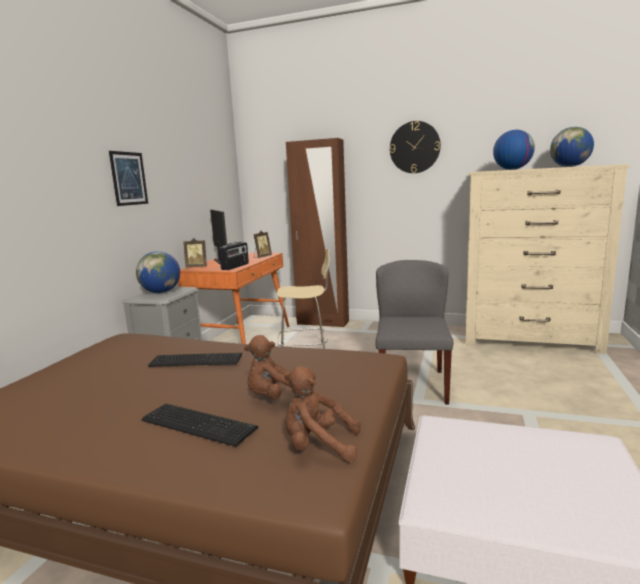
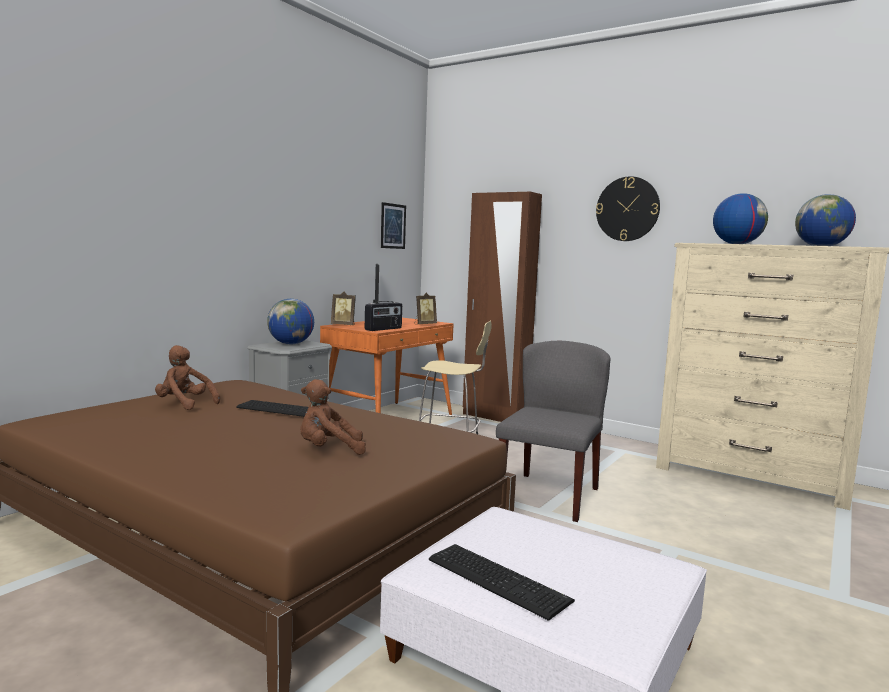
camera: 15 degrees right, 5 degrees down
picture [109,151,148,206] -> picture moved to [381,202,406,249]
keyboard [141,404,258,447] -> keyboard moved to [429,544,575,621]
brown plush toy [284,366,361,462] -> brown plush toy moved to [155,345,220,410]

